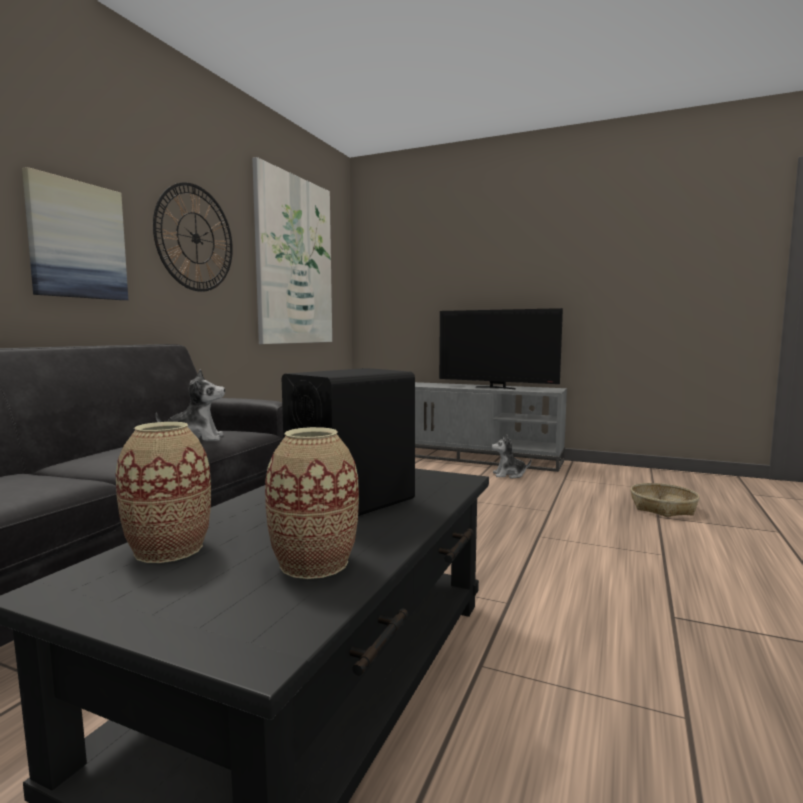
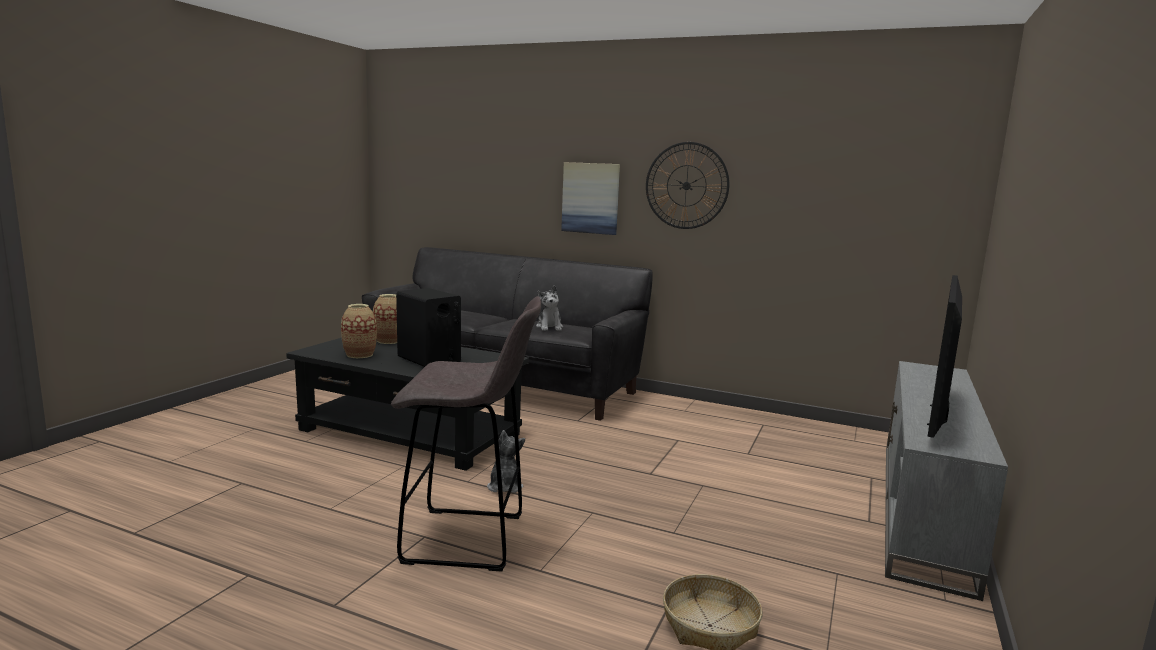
camera: 90 degrees right, 5 degrees up
picture [252,157,332,344] -> none
plush toy [491,435,532,479] -> plush toy moved to [487,430,525,493]
none -> grey stool [391,296,541,572]

